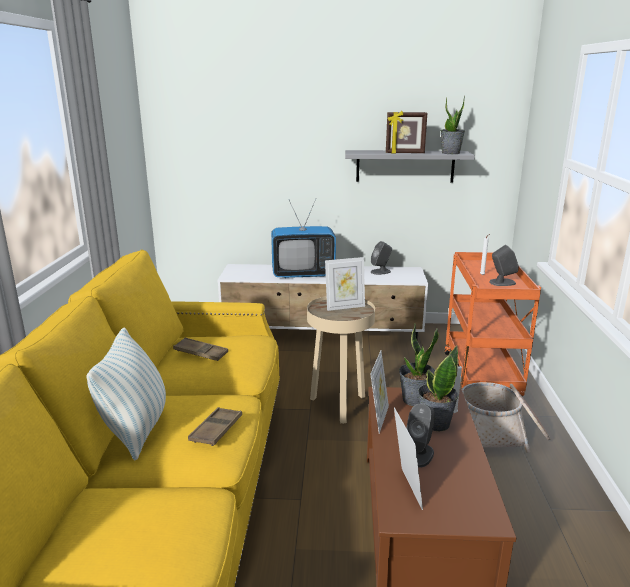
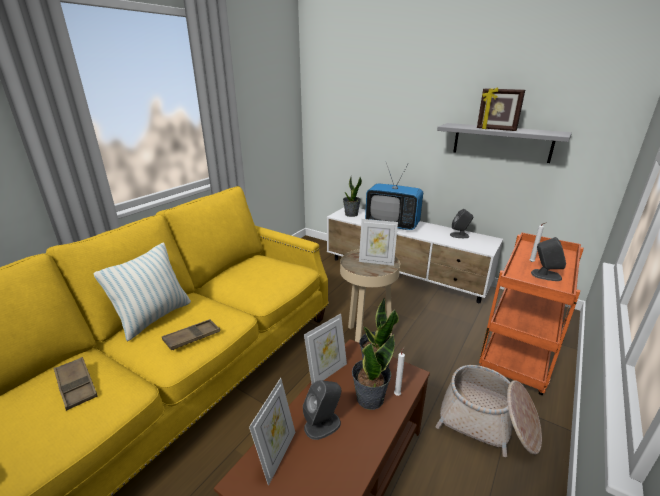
camera: 30 degrees right, 5 degrees up
brown tray [173,338,228,361] -> brown tray moved to [53,357,97,411]
potted plant [440,96,466,154] -> potted plant moved to [343,176,362,217]

